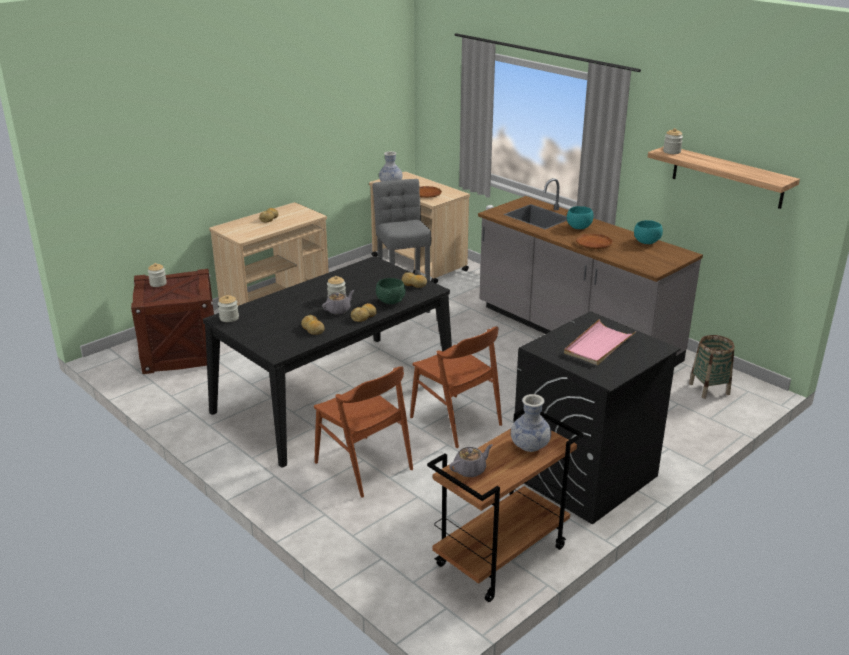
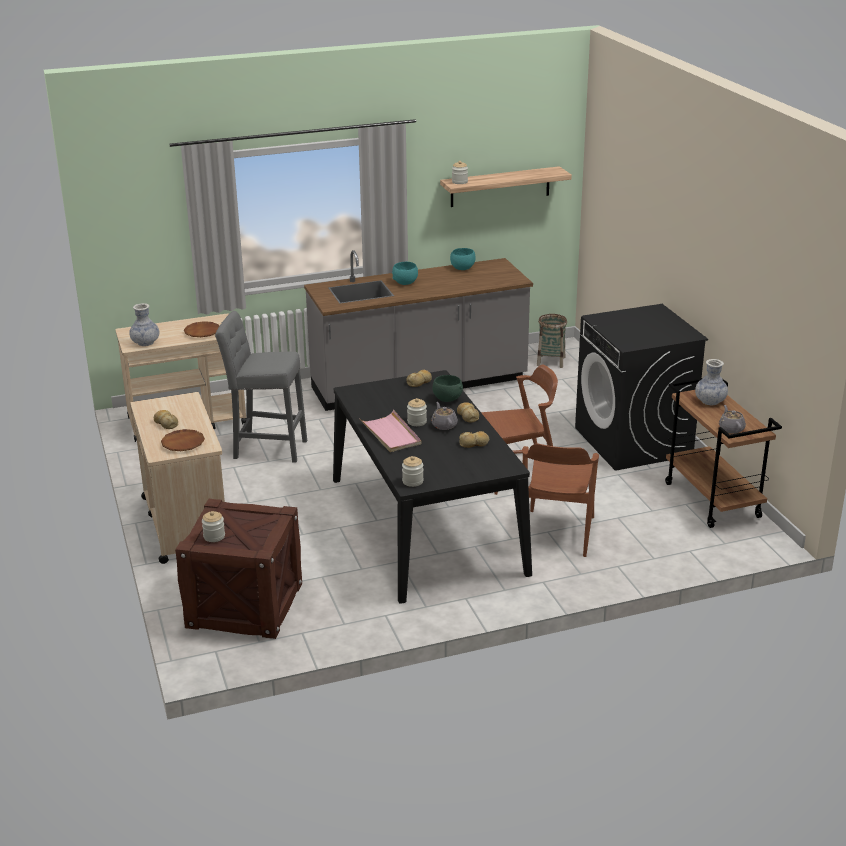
camera: 65 degrees left, 0 degrees up
brown chair [314,366,413,498] -> brown chair turned 120 degrees clockwise [522,444,599,557]
pink tray [564,319,636,365] -> pink tray moved to [359,410,421,452]
brown plate [576,234,613,249] -> brown plate moved to [161,429,205,451]

